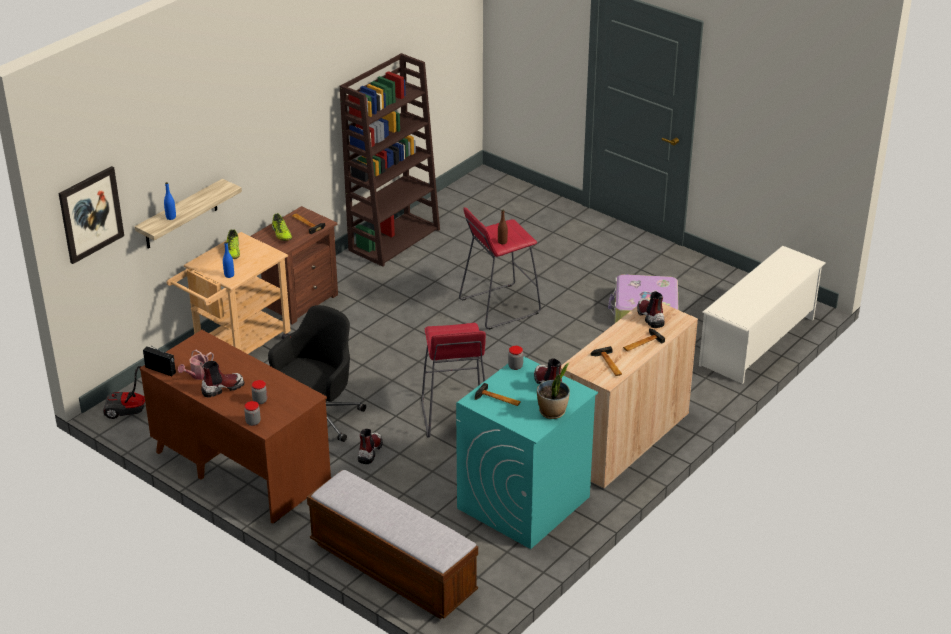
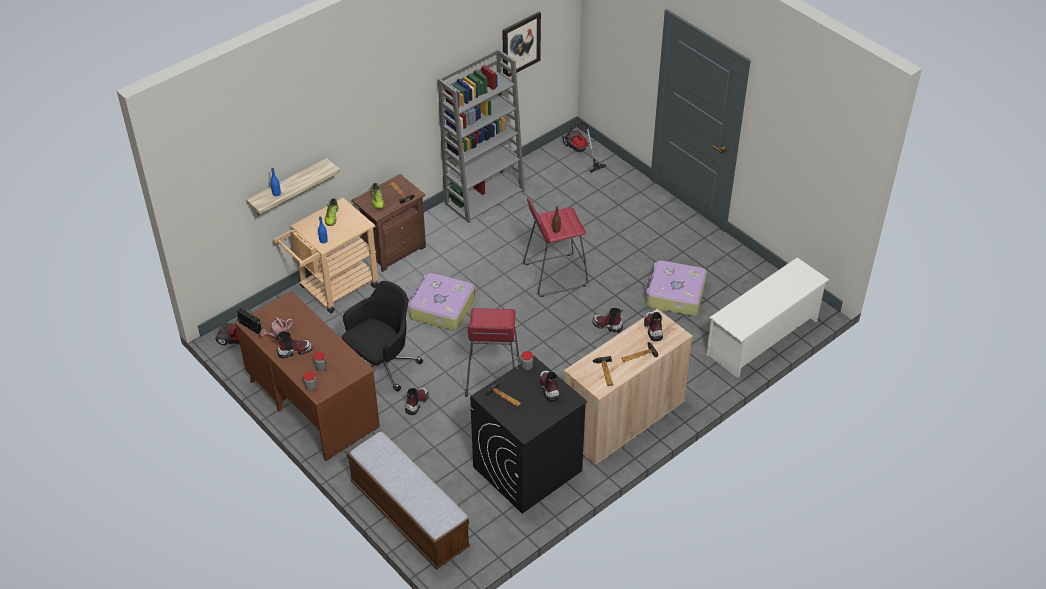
camera: 10 degrees right, 10 degrees up
picture [59,166,124,264] -> picture moved to [502,12,541,77]
brown bookcase [340,53,440,267] -> grey bookcase [438,49,525,223]
turquoise washing machine [456,356,598,549] -> black washing machine [470,355,588,514]
potted plant [537,363,570,419] -> none
none -> suitcase [408,273,475,331]
none -> vacuum cleaner [562,122,606,173]
none -> boot [592,308,623,333]

